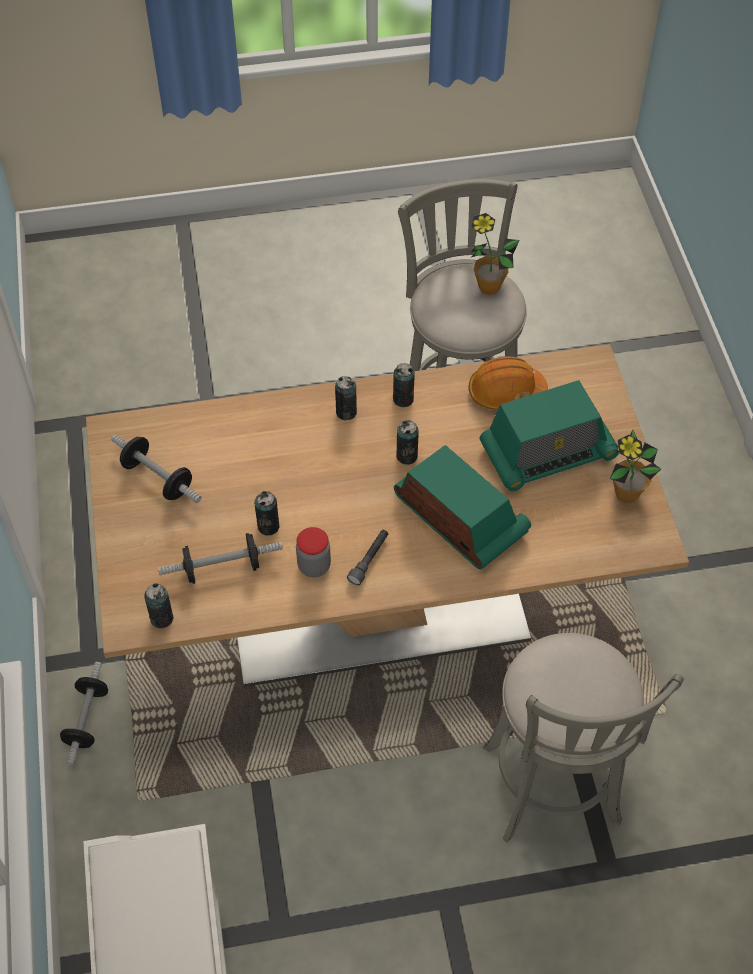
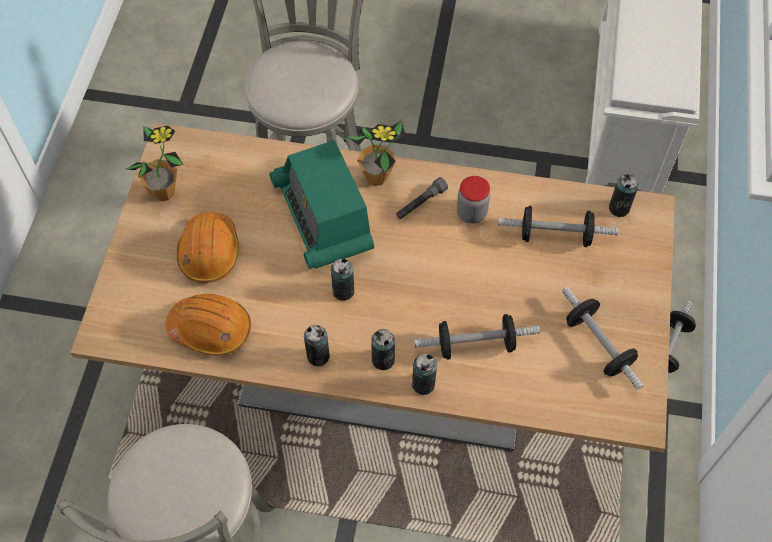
camera: 160 degrees left, 5 degrees up
can [254,491,280,536] -> can moved to [412,354,437,395]
potted plant [470,213,520,295] -> potted plant moved to [346,121,405,186]
radio [479,380,619,491] -> orange hard hat [177,212,239,283]
none -> dumbbell [414,314,540,360]

